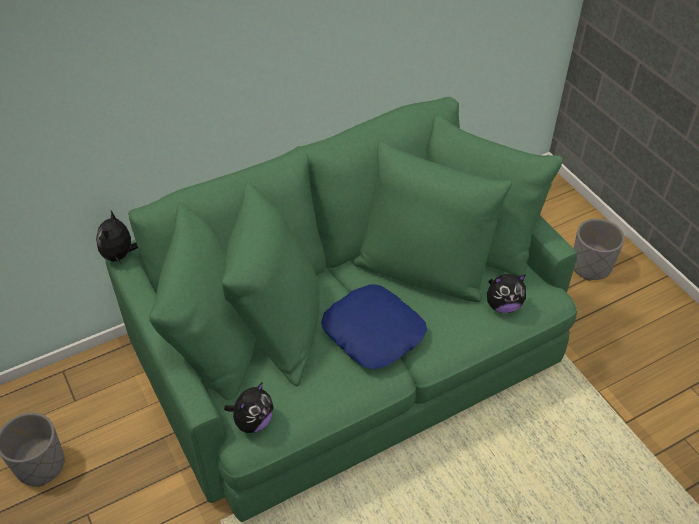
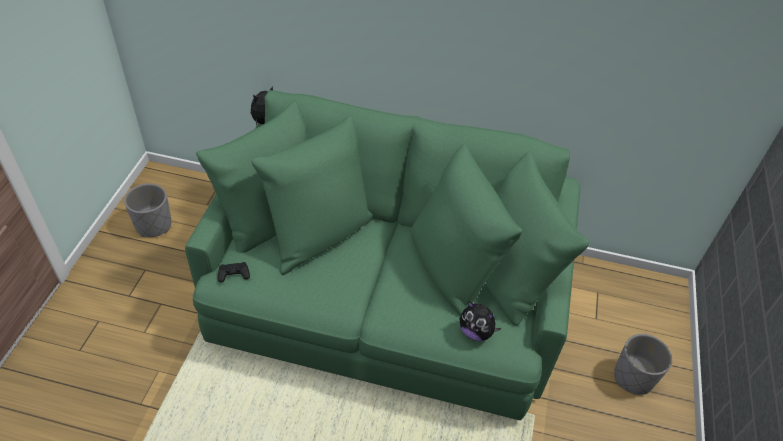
camera: 40 degrees right, 0 degrees up
plush toy [224,382,274,433] -> black game controller [218,262,250,283]
blue pillow [321,284,427,369] -> none

